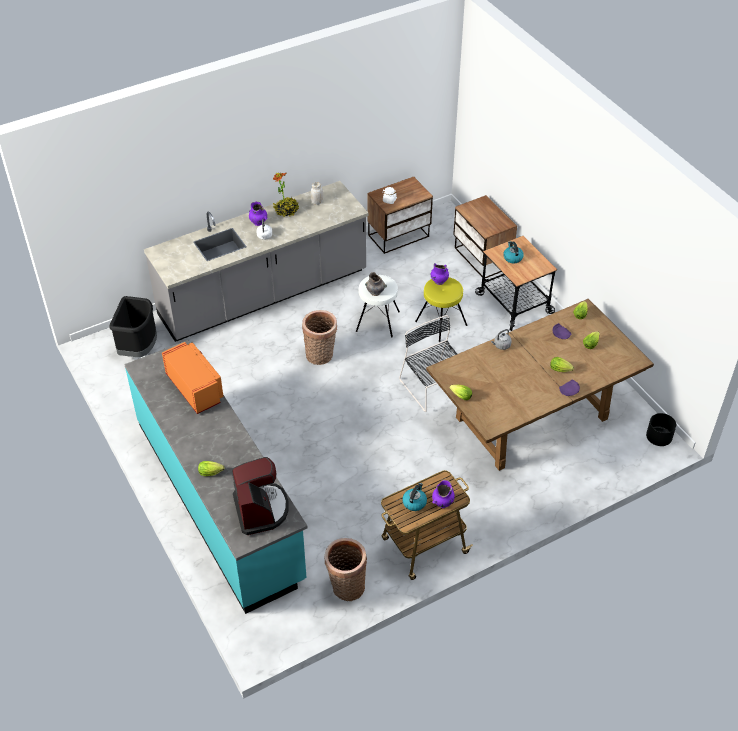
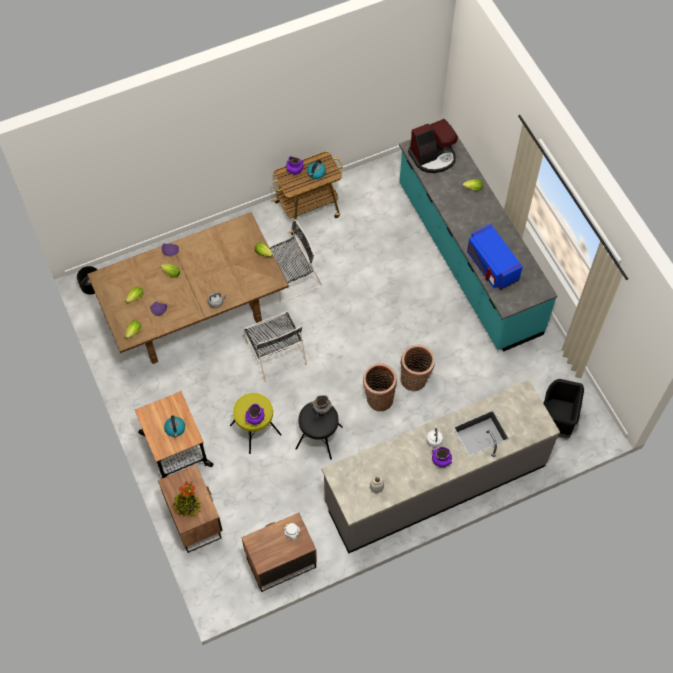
camera: 175 degrees left, 15 degrees up
orange microwave [162,342,223,414] -> blue microwave [467,224,523,290]
coffee machine [232,457,289,535] -> coffee machine turned 105 degrees counterclockwise [408,119,458,173]
potted plant [273,172,299,217] -> potted plant moved to [172,481,201,517]
basket [324,538,367,601] -> basket moved to [400,345,435,391]
white stool [356,275,400,337] -> black stool [295,401,343,460]
none -> black chair [269,219,322,303]

